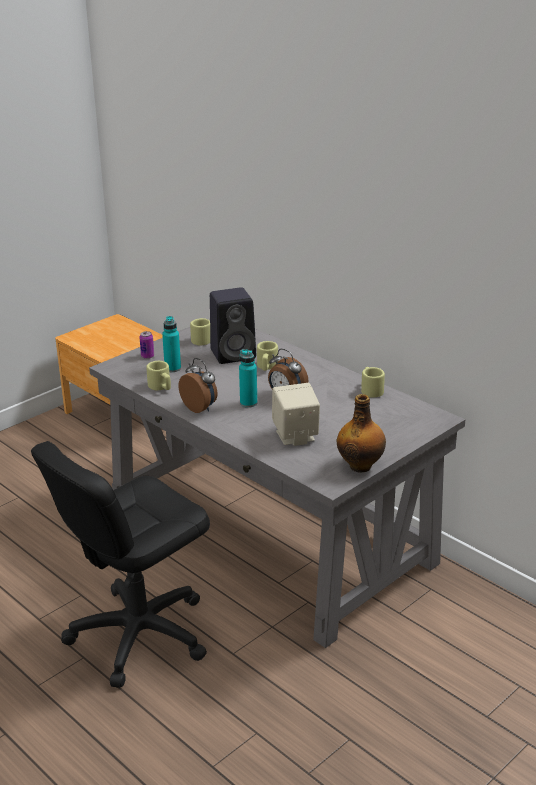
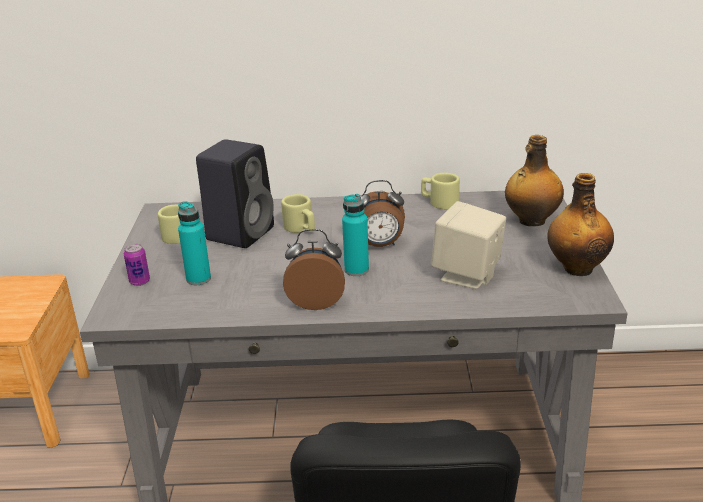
camera: 45 degrees left, 0 degrees up
beige mug [146,361,171,390] -> none
none -> bottle [505,135,564,226]

